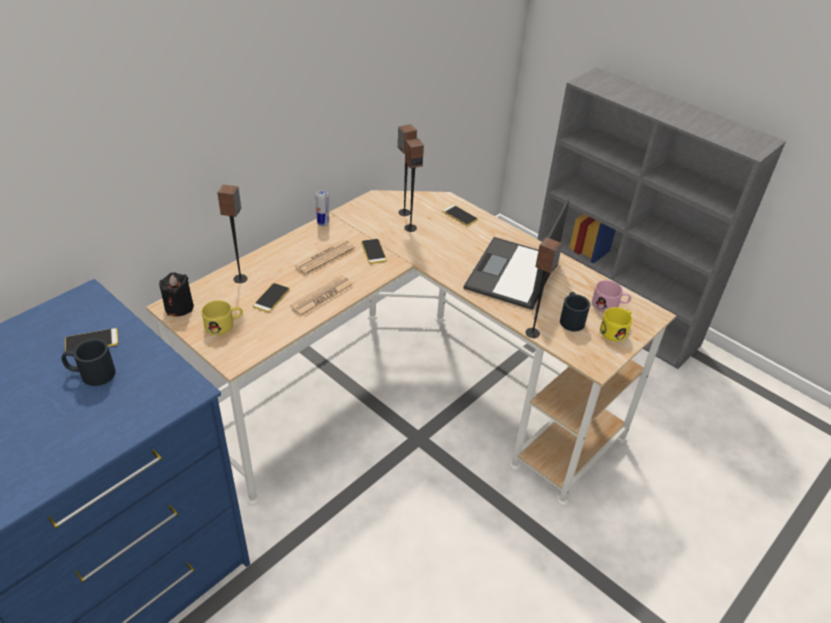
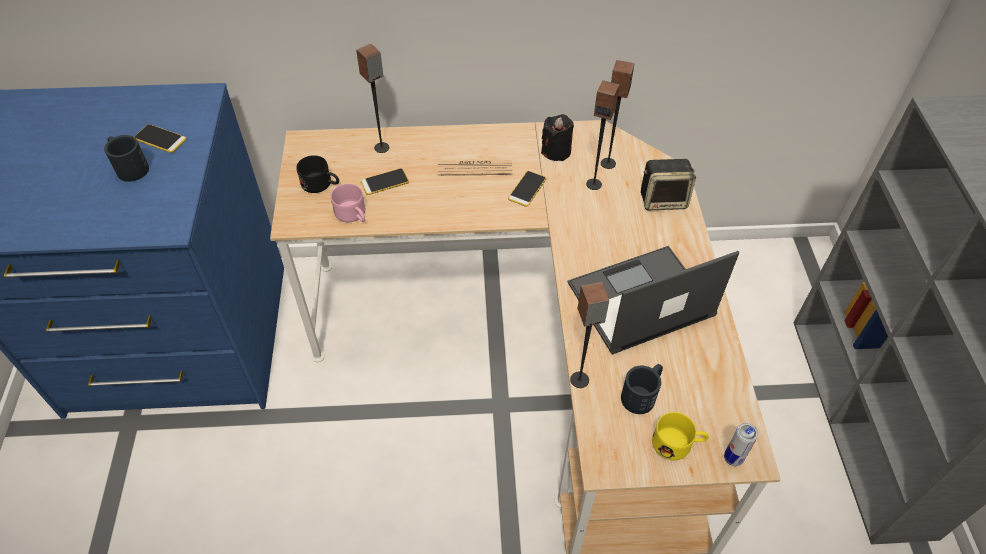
camera: 45 degrees right, 10 degrees up
black candle [159,272,194,316] -> black candle moved to [541,114,574,161]
yellow mug [202,300,243,335] -> black mug [296,155,339,193]
newspaper [290,275,354,317] -> none
can [316,190,329,226] -> can moved to [724,423,759,466]
phone [442,205,478,226] -> speaker [641,159,696,210]
pink mug [592,280,631,312] -> pink mug moved to [331,184,365,222]

